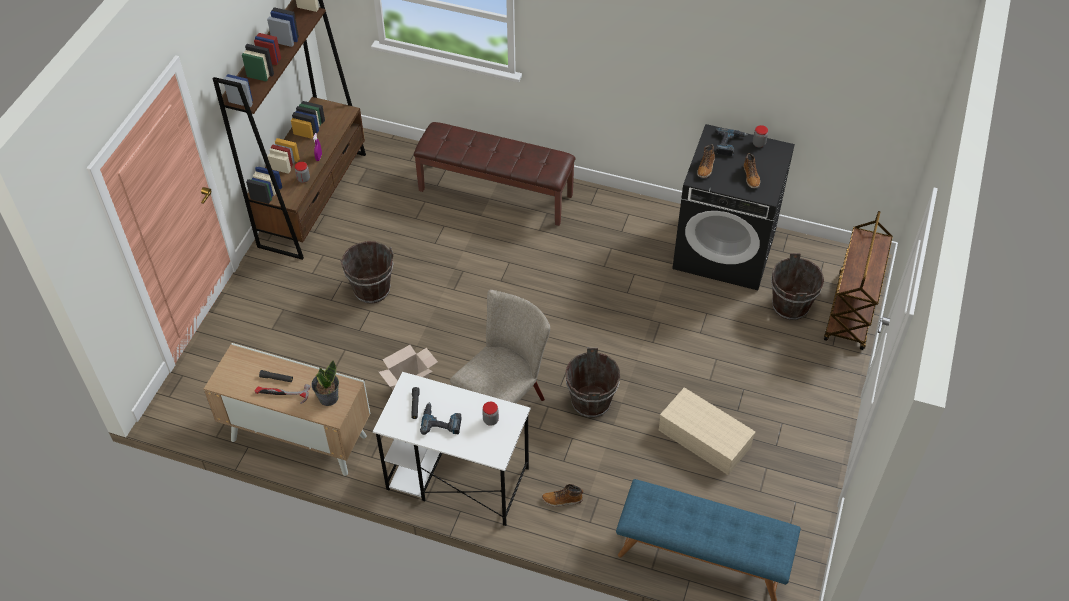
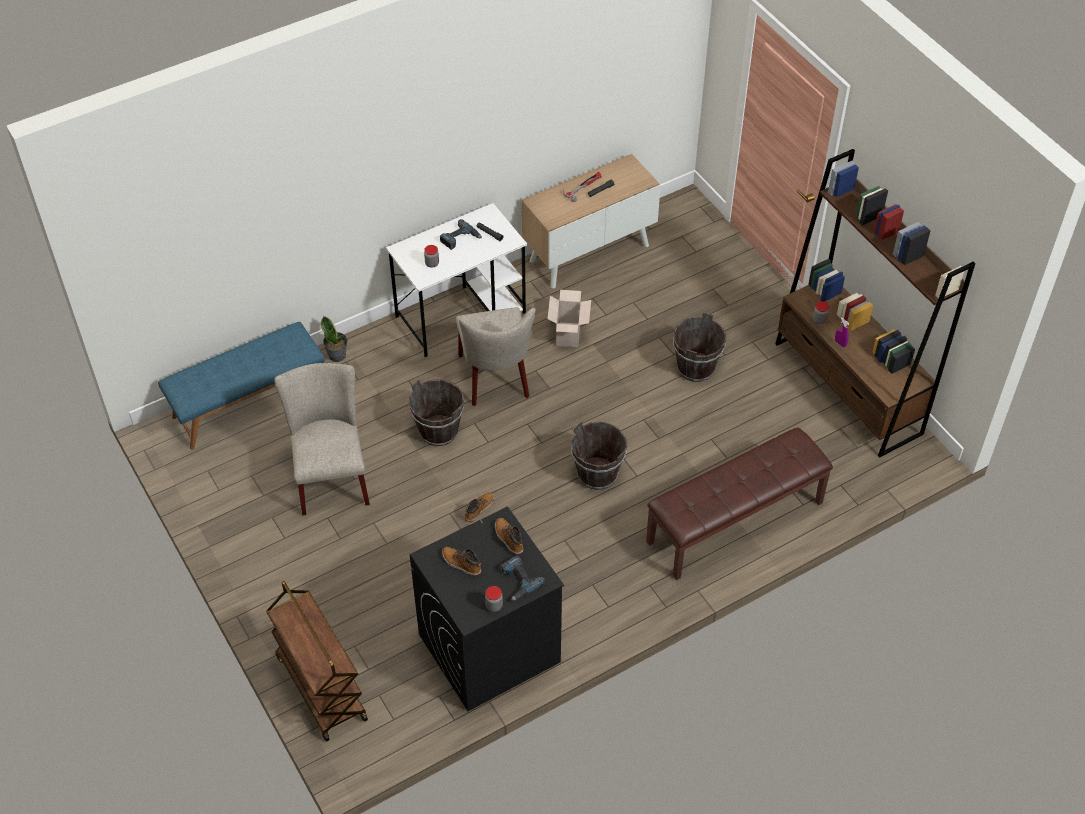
camera: 130 degrees right, 0 degrees up
potted plant [311,360,339,406] -> potted plant moved to [321,316,348,362]
boot [542,484,583,507] -> boot moved to [464,492,494,522]
beige storage box [659,387,756,475] -> beige chair [274,363,370,516]
brown bucket [771,253,824,320] -> brown bucket moved to [571,422,627,490]

